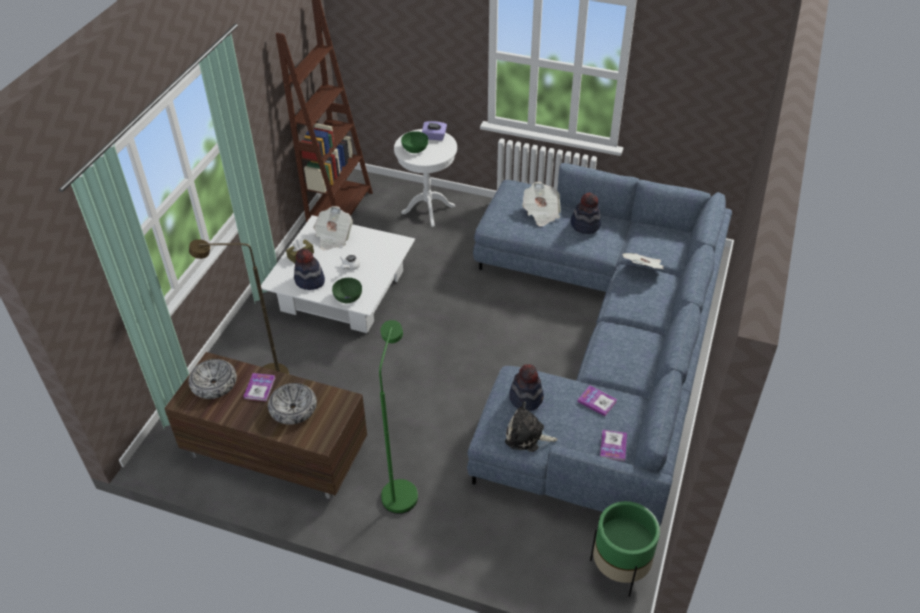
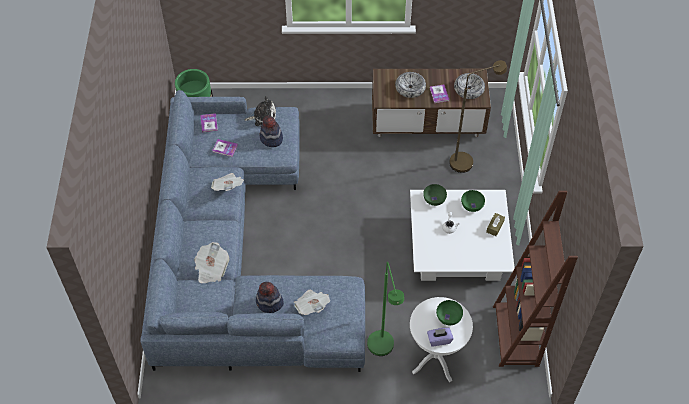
camera: 160 degrees right, 10 degrees up
hat [294,248,325,290] -> green bowl [461,190,485,212]
newspaper [314,206,353,250] -> newspaper moved to [211,173,244,191]
green floor lamp [379,320,418,514] -> green floor lamp moved to [367,262,404,356]

